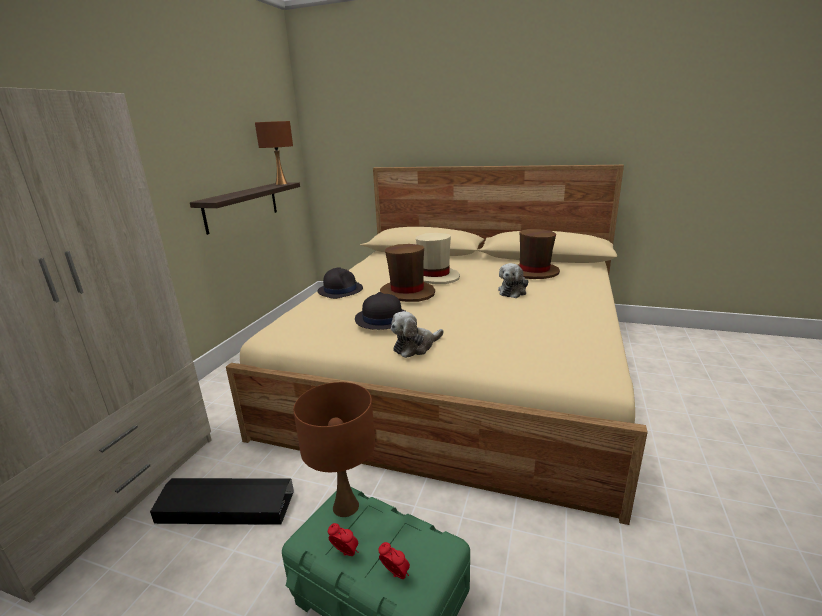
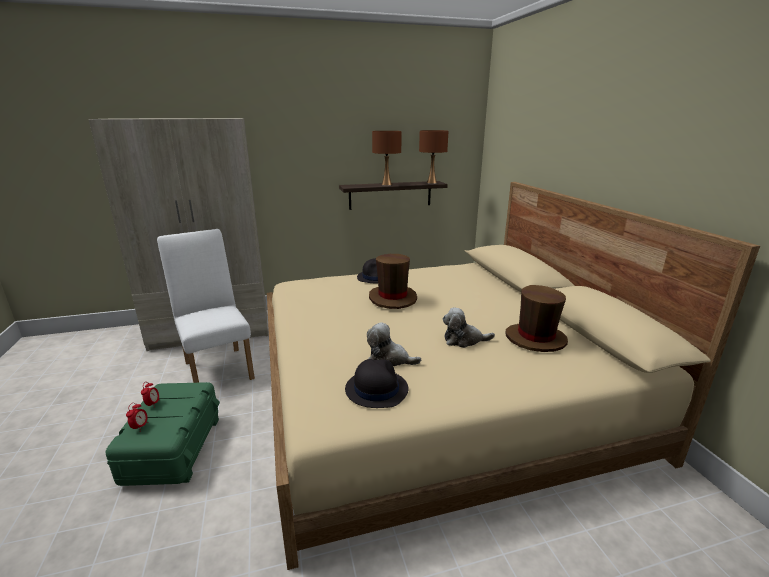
camera: 55 degrees right, 0 degrees up
black storage box [150,478,294,525] -> white chair [157,229,255,383]
brown table lamp [293,382,375,517] -> brown table lamp moved to [372,131,402,186]
black hat [355,292,407,330] -> black hat moved to [345,359,408,408]
plush toy [391,311,444,358] -> plush toy moved to [367,322,421,366]
beige hat [416,233,460,284] -> none

